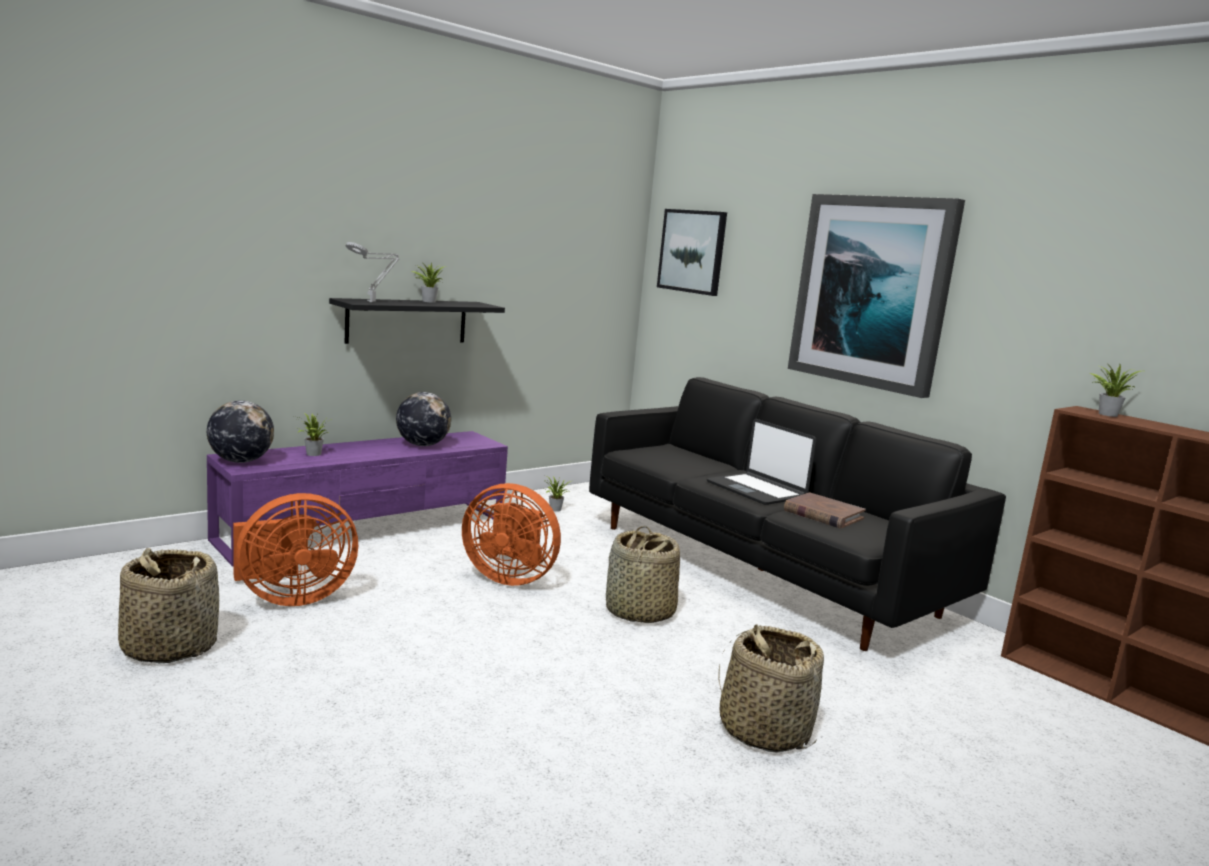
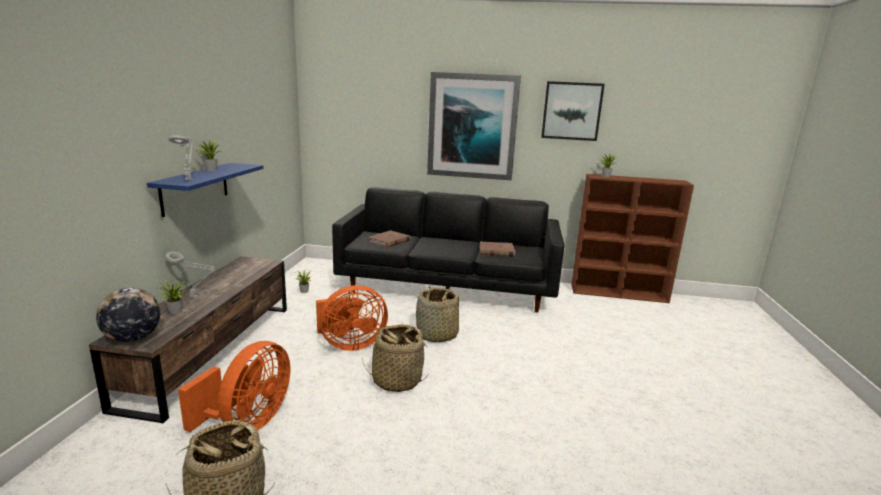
camera: 40 degrees left, 5 degrees up
purple tv stand [207,431,508,567] -> brown tv stand [89,256,287,423]
black shelf [329,298,505,344] -> blue shelf [147,163,264,217]
globe [396,392,451,446] -> none
picture [657,209,727,296] -> picture moved to [541,81,605,141]
laptop [707,419,817,505] -> none
basket [718,624,824,753] -> basket moved to [362,324,429,392]
none -> grey table lamp [165,251,216,298]
none -> brown book [369,230,410,248]

